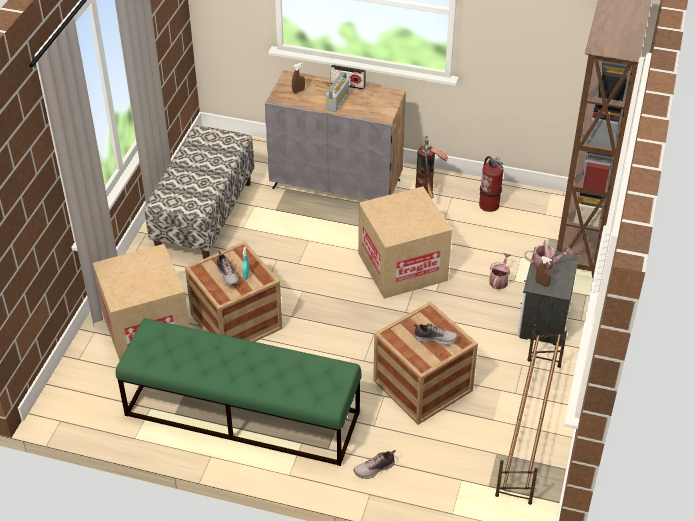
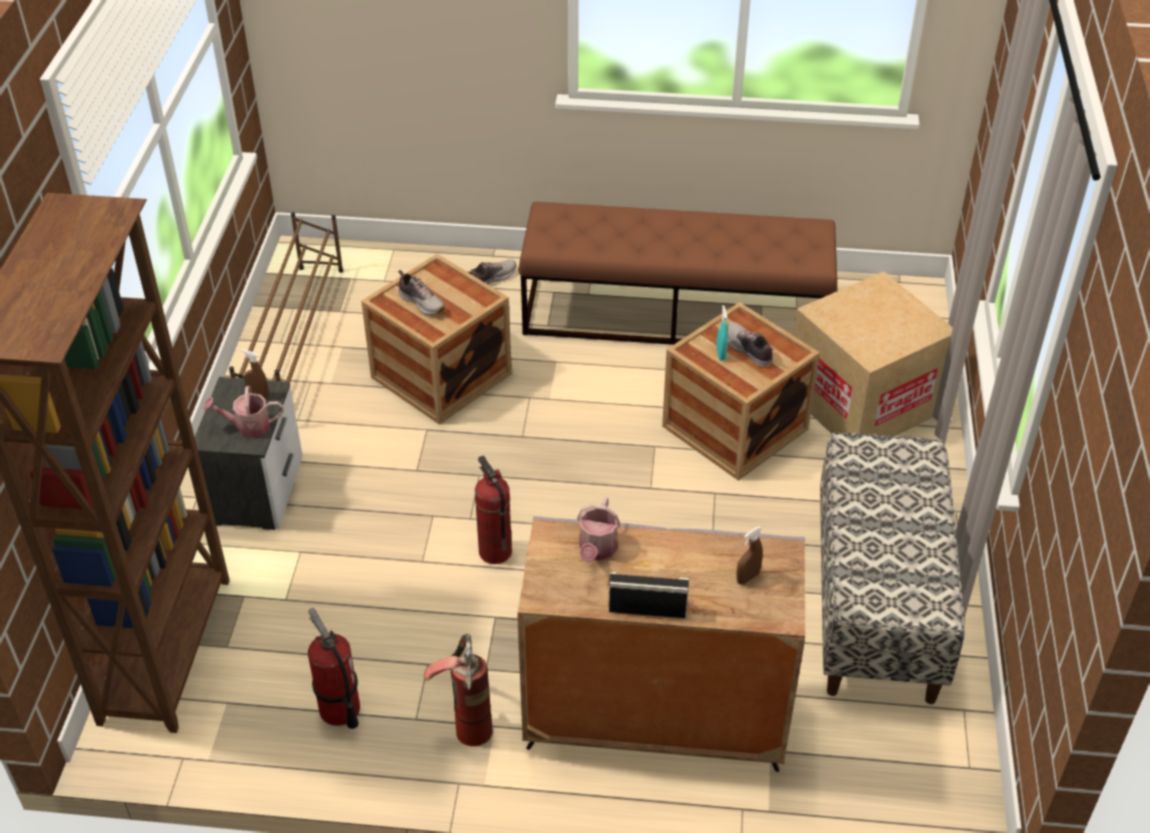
camera: 170 degrees right, 0 degrees up
green bench [116,318,362,466] -> brown bench [518,202,838,345]
radio [326,72,349,112] -> none
cardboard box [358,186,452,299] -> fire extinguisher [475,456,512,564]
shoe [414,324,458,345] -> shoe turned 135 degrees counterclockwise [398,270,445,315]
watering can [489,253,511,289] -> watering can moved to [577,497,621,562]

